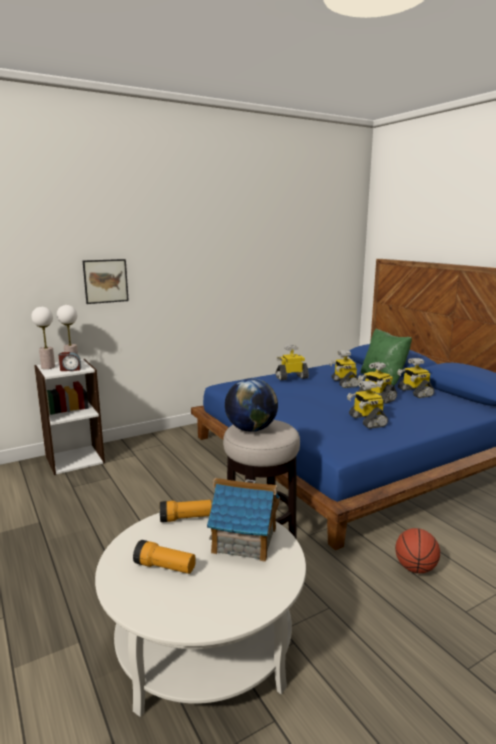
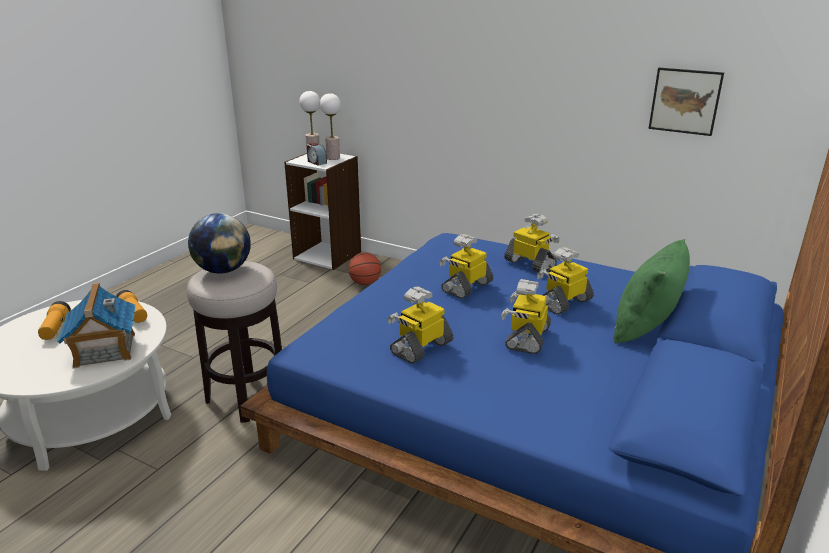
camera: 60 degrees right, 10 degrees up
picture [83,259,129,304] -> picture moved to [648,68,724,136]
basketball [395,528,440,573] -> basketball moved to [348,253,381,285]
toy robot [397,358,434,398] -> toy robot moved to [439,234,494,299]

